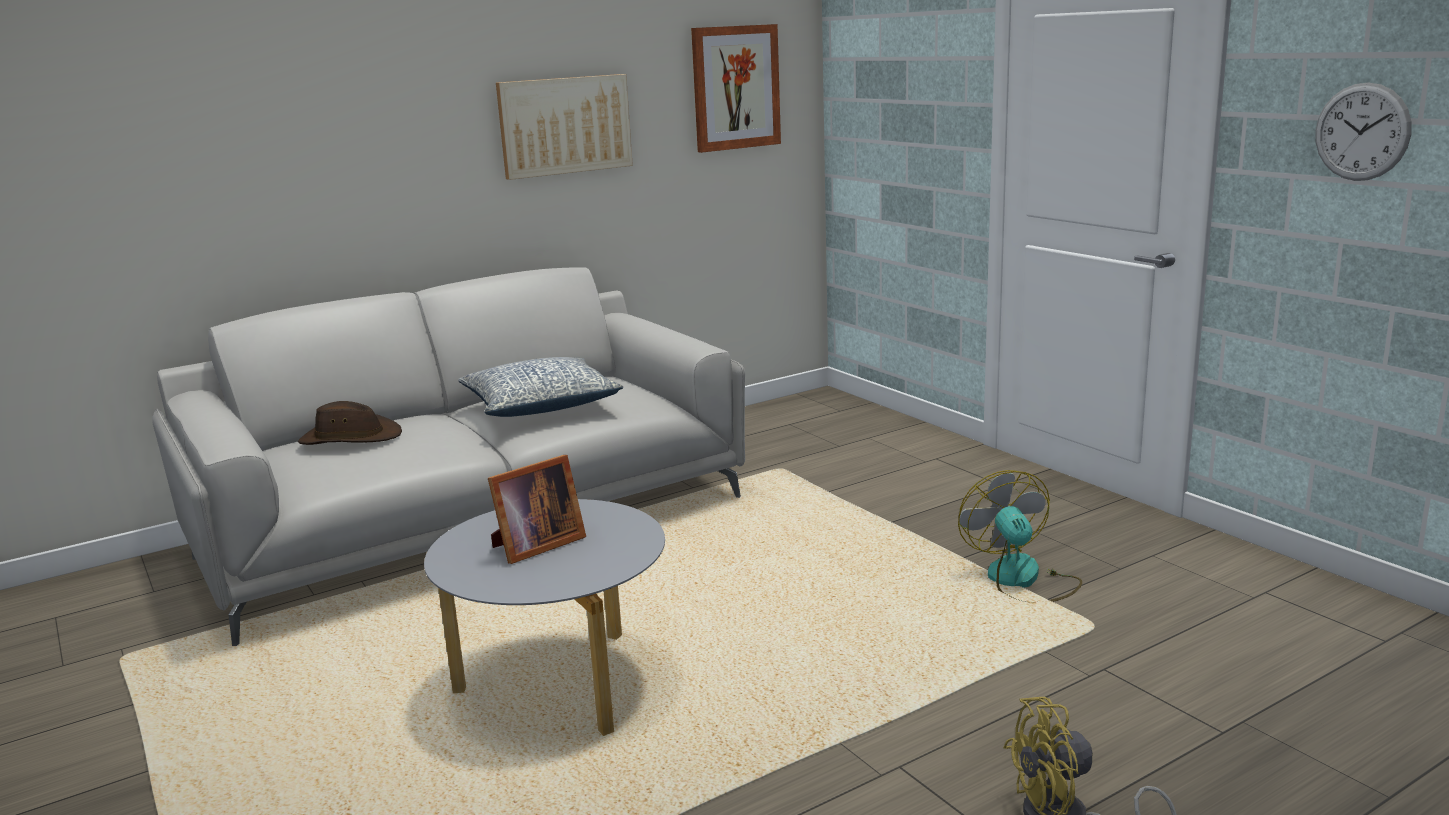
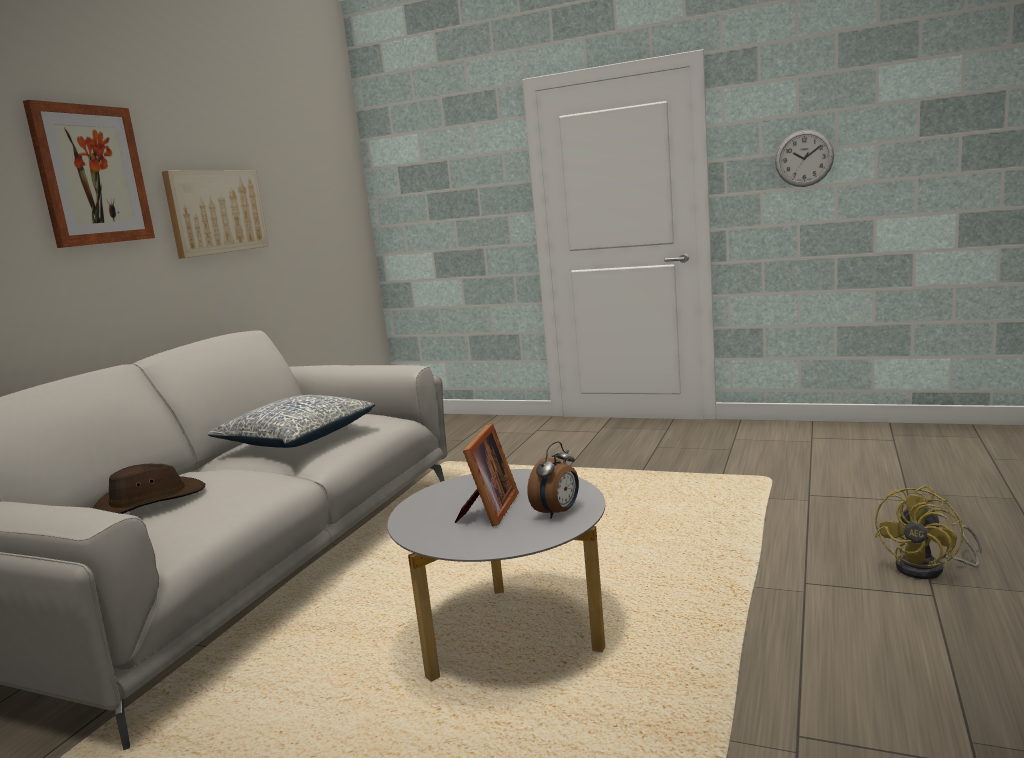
camera: 35 degrees left, 5 degrees down
picture [691,24,781,153] -> picture moved to [23,100,155,248]
fan [958,470,1082,602] -> none
none -> alarm clock [527,441,579,519]

